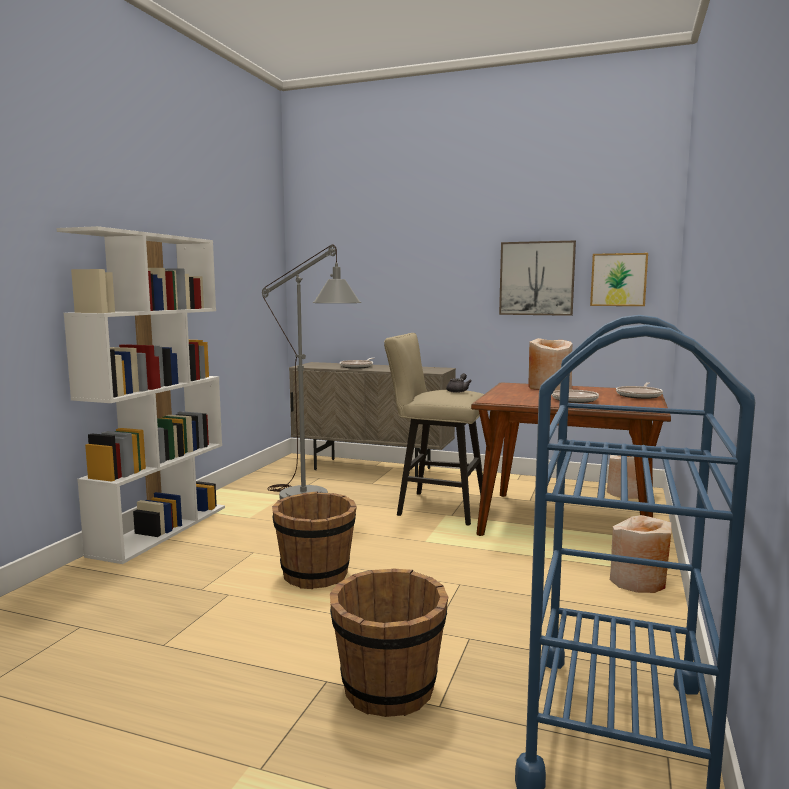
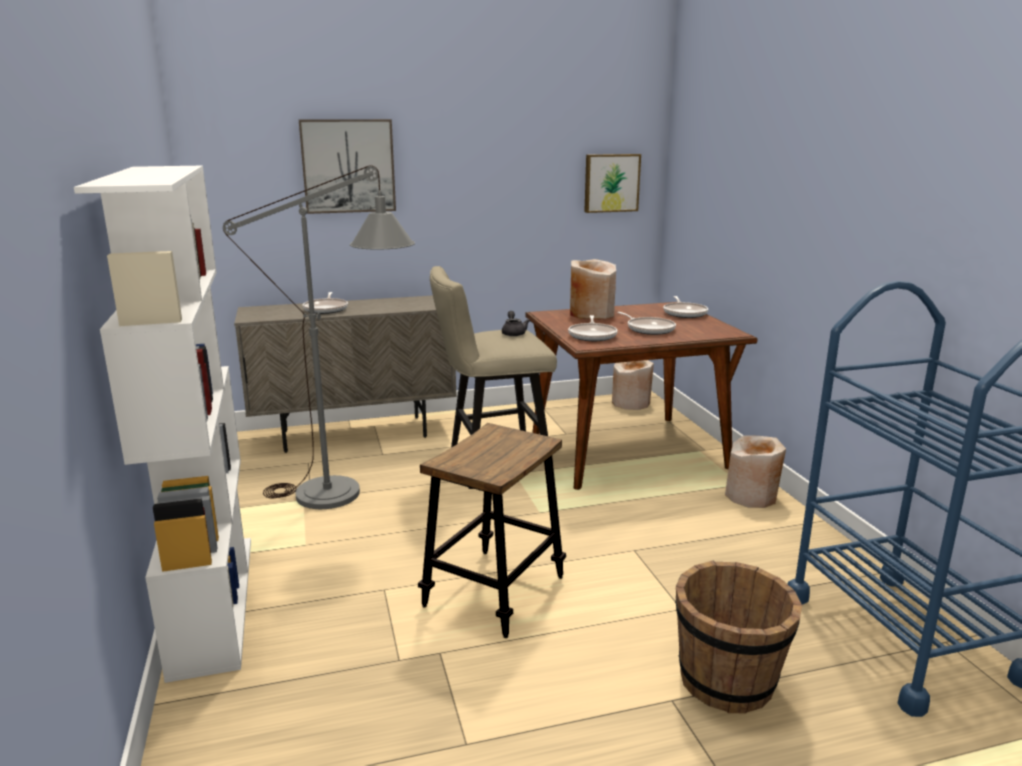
camera: 35 degrees left, 10 degrees up
brown bucket [272,491,357,589] -> stool [418,423,566,638]
picture [499,240,576,316] -> picture moved to [299,119,396,214]
none -> frying pan [568,315,618,341]

